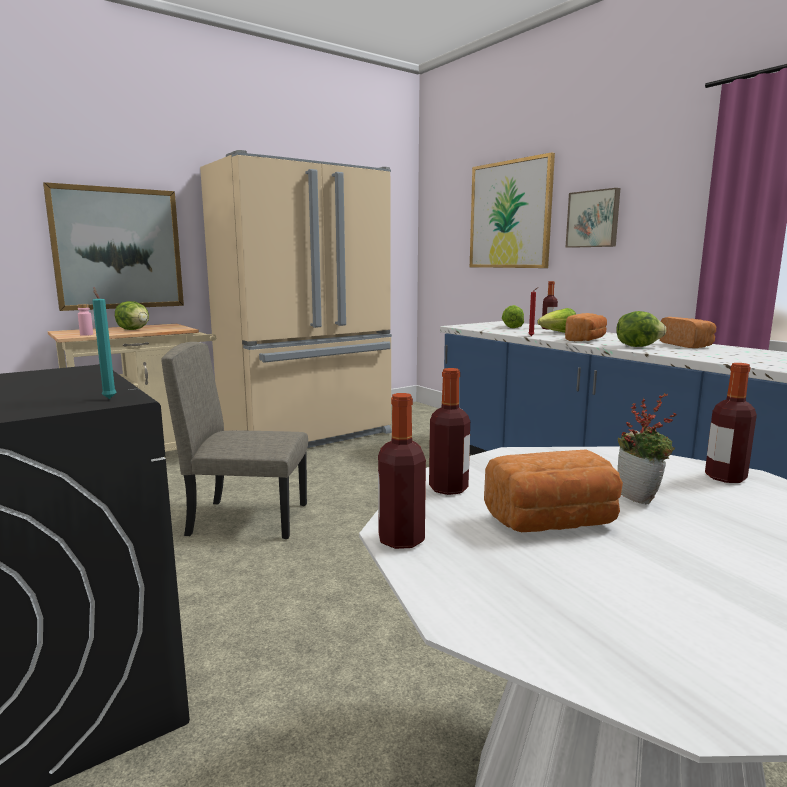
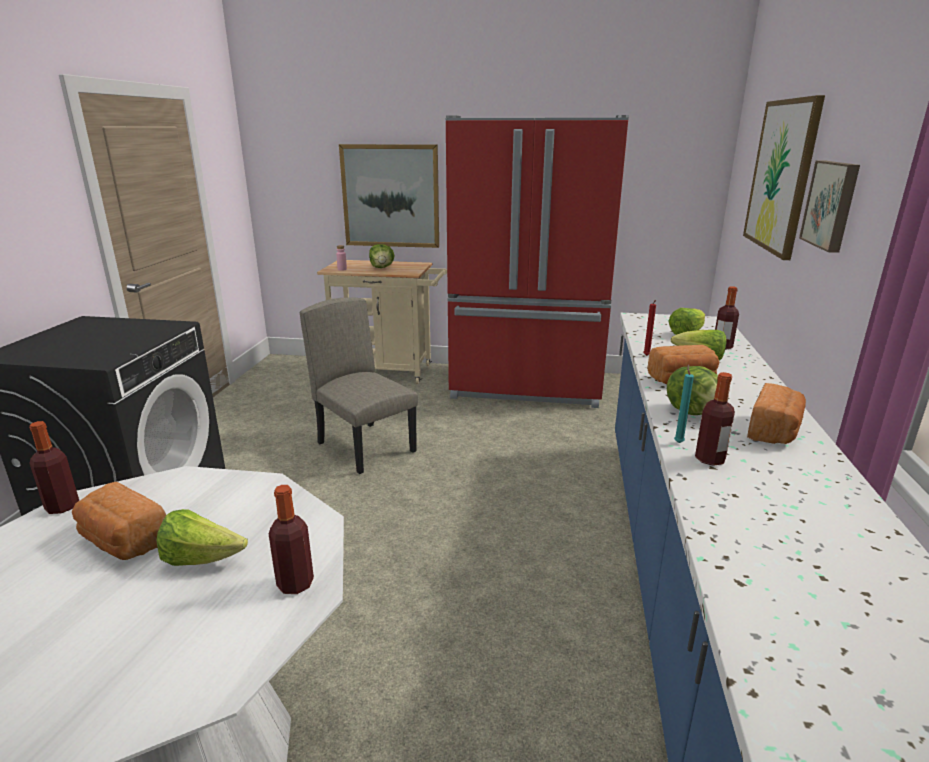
camera: 45 degrees right, 10 degrees up
turquoise candle [92,288,117,399] -> turquoise candle moved to [674,364,694,443]
beige fridge [200,150,392,448] -> red fridge [445,115,629,408]
bottle [429,368,470,495] -> bottle moved to [695,372,735,466]
potted plant [618,393,677,504] -> lettuce [156,509,248,566]

